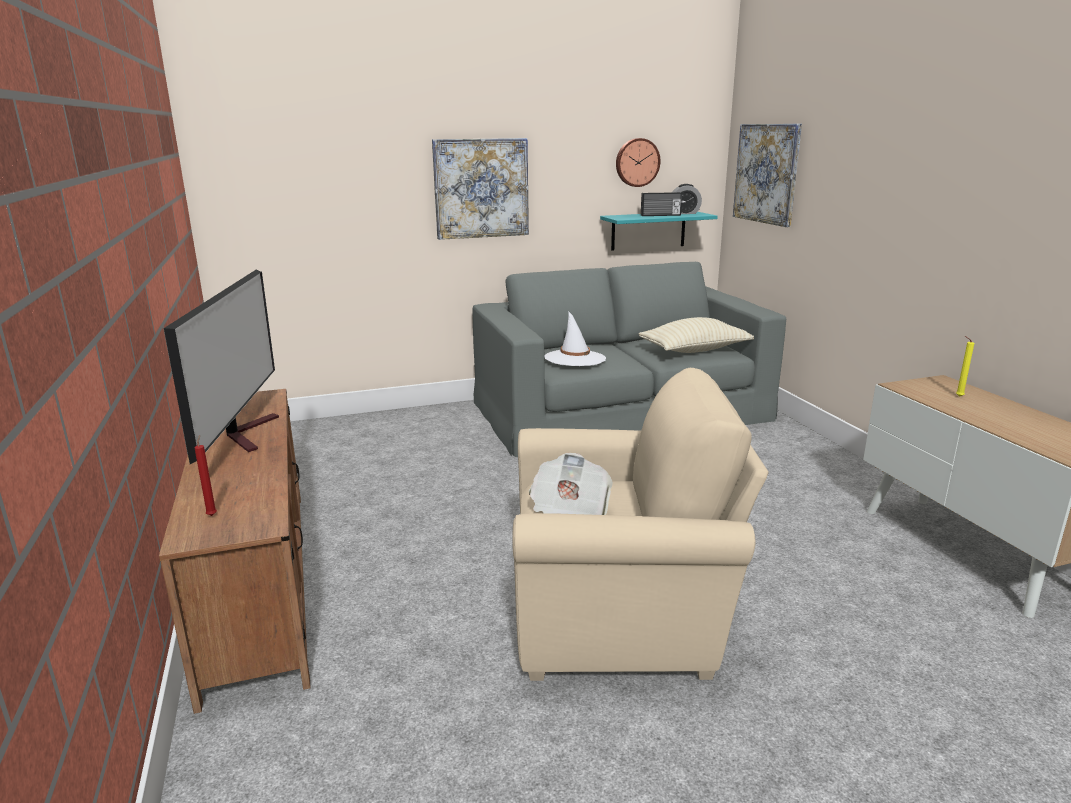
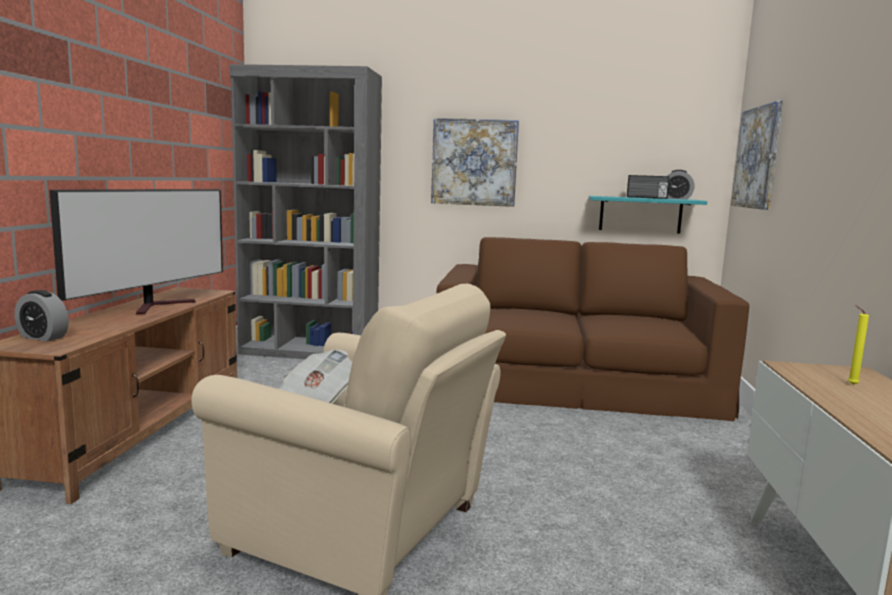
camera: 25 degrees right, 10 degrees down
red candle [195,435,217,516] -> alarm clock [14,290,69,341]
grey sofa [473,262,786,457] -> brown sofa [436,237,749,421]
white hat [544,312,606,366] -> none
wall clock [616,138,660,187] -> none
beige pillow [639,317,754,353] -> none
none -> grey bookcase [230,64,382,359]

